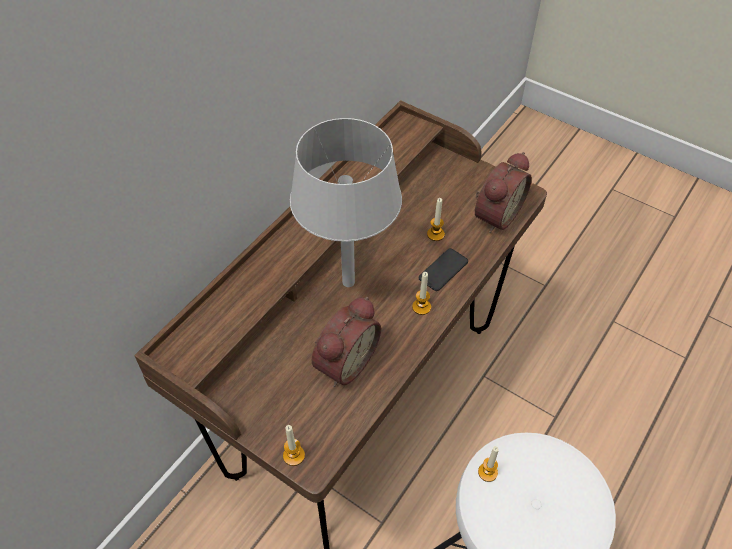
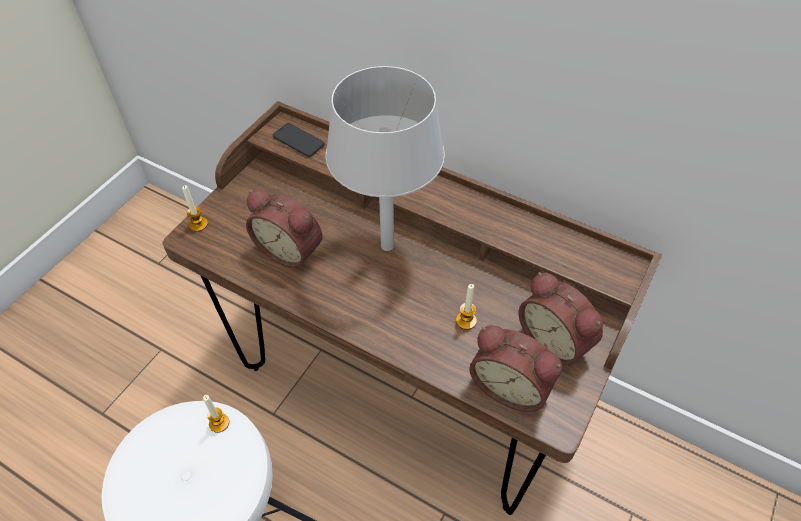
camera: 85 degrees right, 0 degrees up
candle [412,272,431,315] -> none
phone [419,248,468,291] -> phone moved to [273,123,325,157]
none -> alarm clock [519,272,603,367]

